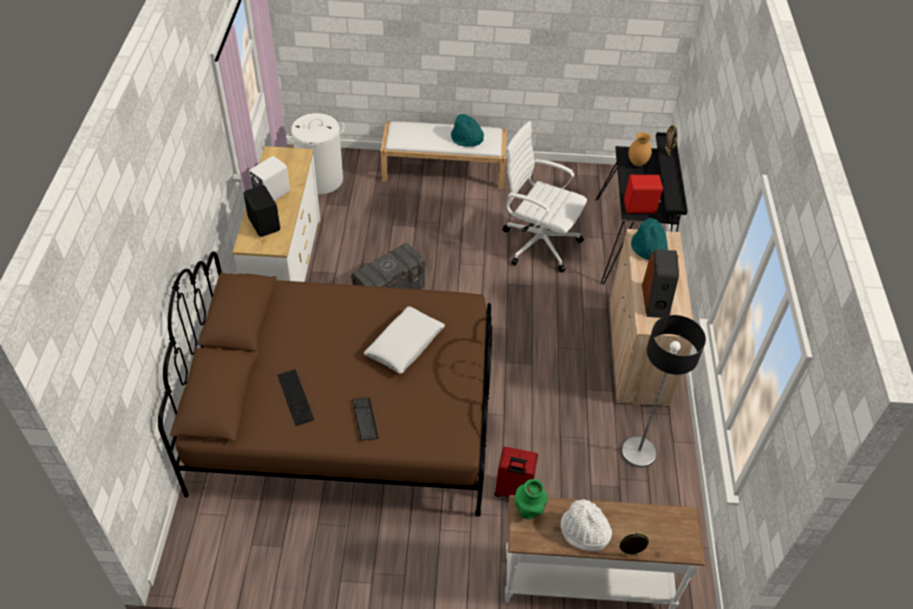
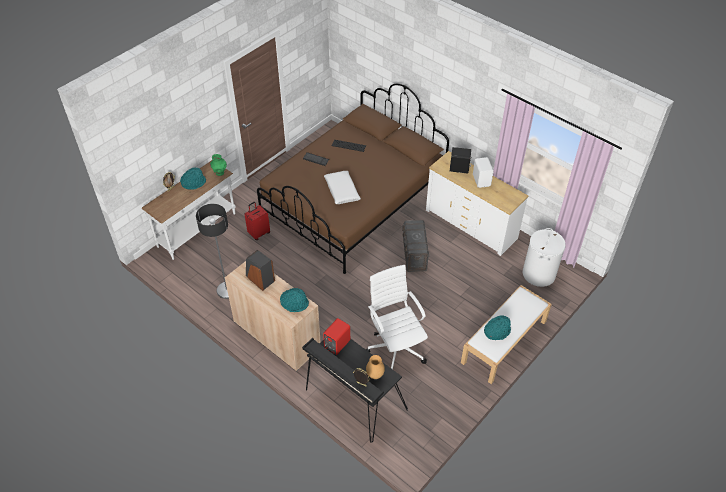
camera: 130 degrees right, 0 degrees up
white office chair [503,121,587,272] -> white office chair turned 90 degrees counterclockwise [366,265,428,369]
white hat [560,499,612,552] -> turquoise hat [180,167,206,189]

